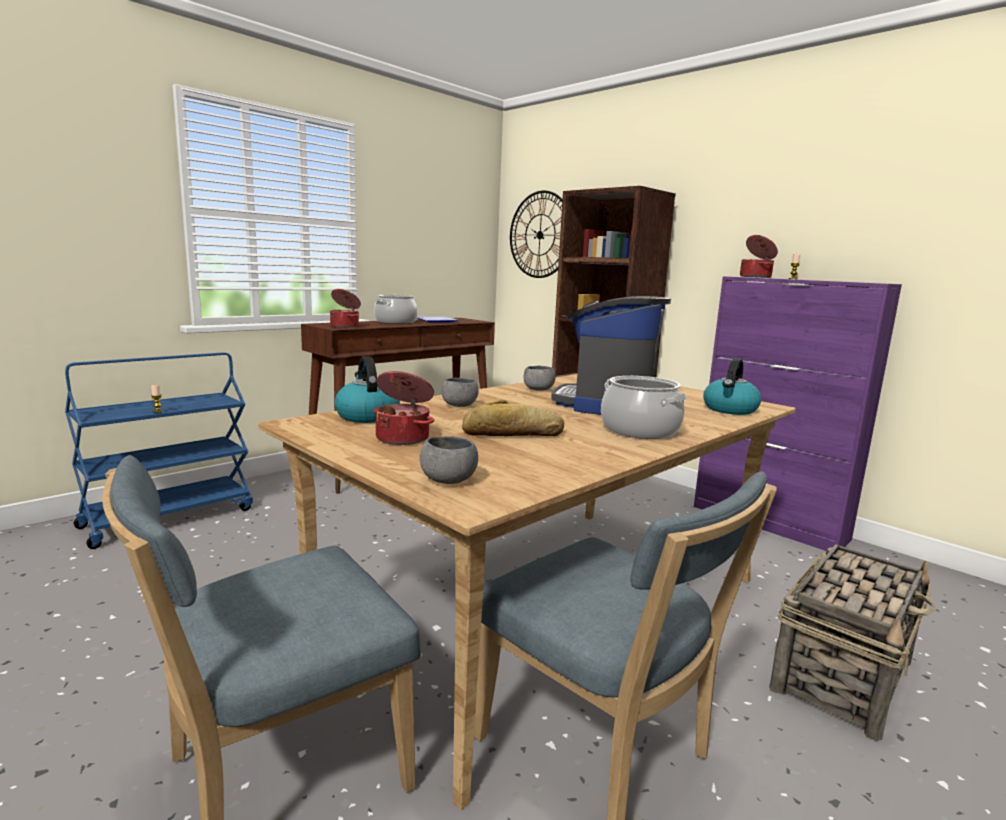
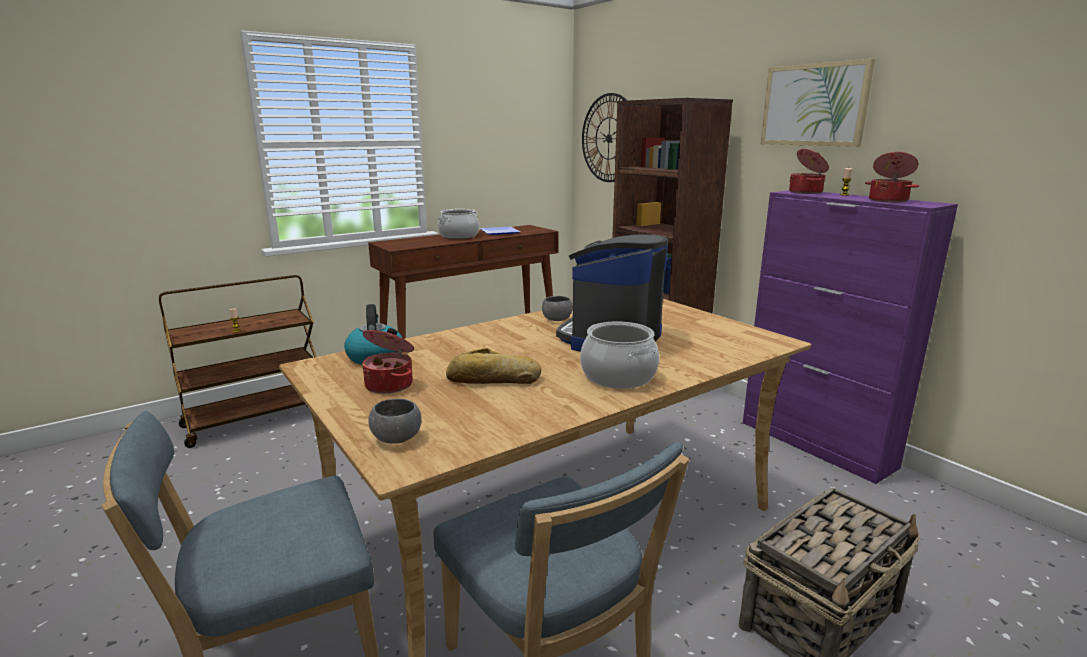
camera: 10 degrees right, 5 degrees up
blue cart [65,352,253,549] -> brown cart [159,275,317,448]
cooking pot [330,289,361,328] -> cooking pot moved to [865,152,919,203]
grey bowl [442,378,479,407] -> none
kettle [703,358,761,415] -> none
none -> picture [761,59,875,147]

